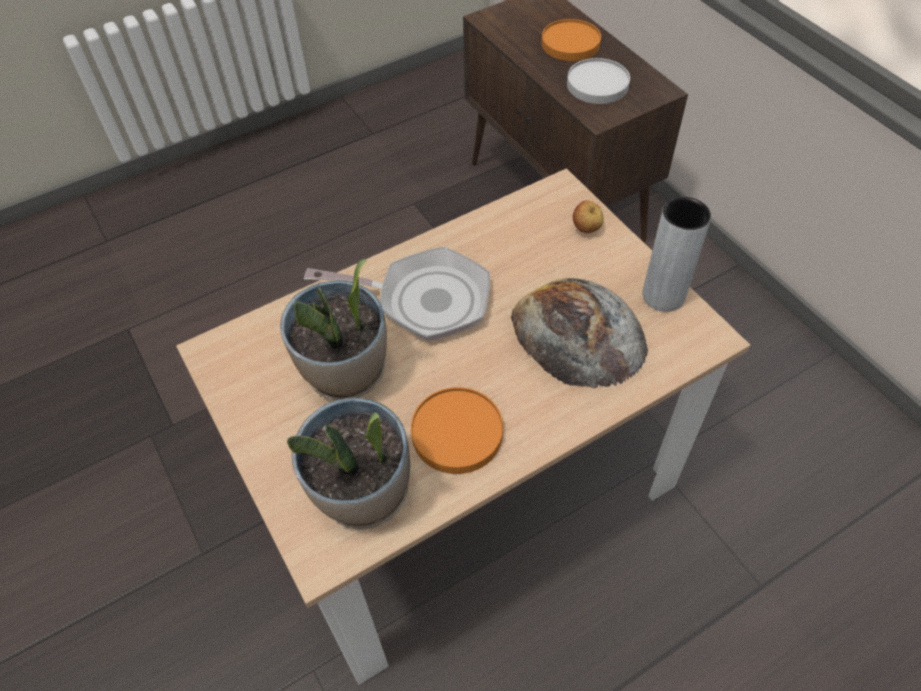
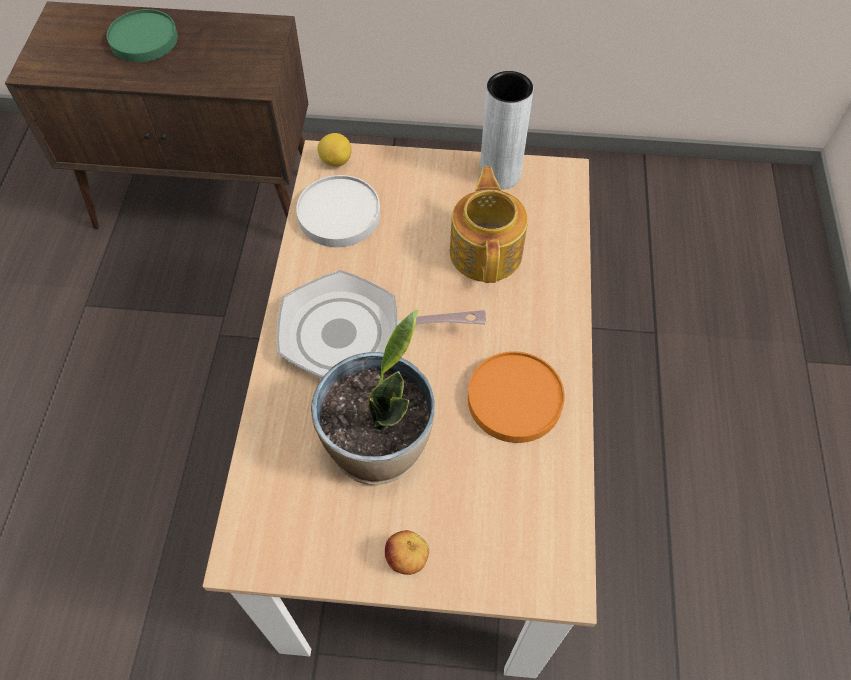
camera: 55 degrees left, 5 degrees up
potted plant [287,398,410,530] -> none
frying pan [304,246,490,341] -> frying pan turned 135 degrees counterclockwise [276,270,486,378]
bread [511,278,648,388] -> teapot [450,167,528,283]
orange plate [542,19,601,61] -> green plate [107,9,178,62]
white plate [567,58,630,104] -> white plate moved to [296,175,380,247]
apple [573,200,604,233] -> apple moved to [385,530,429,575]
none -> lemon [318,133,351,167]

